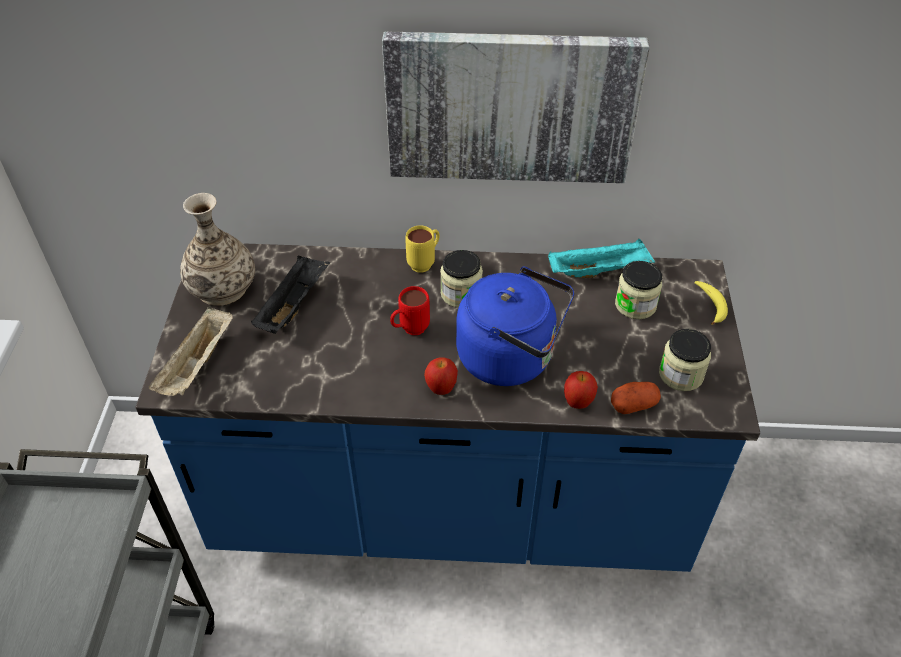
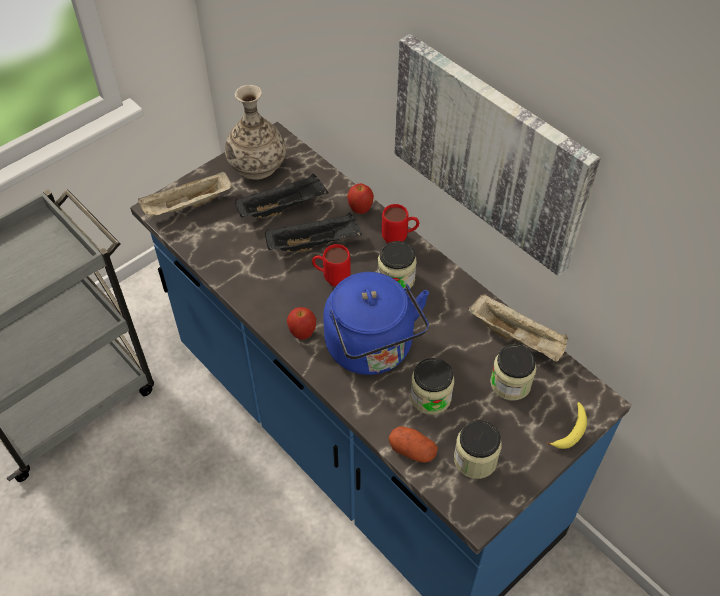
camera: 45 degrees right, 5 degrees up
yellow mug [405,225,440,273] -> red mug [382,204,419,243]
turquoise tray [548,239,655,278] -> beige tray [469,294,568,362]
apple [564,371,598,409] -> apple moved to [347,183,374,214]
none -> black tray [265,212,362,252]
none -> jar [410,358,454,414]

